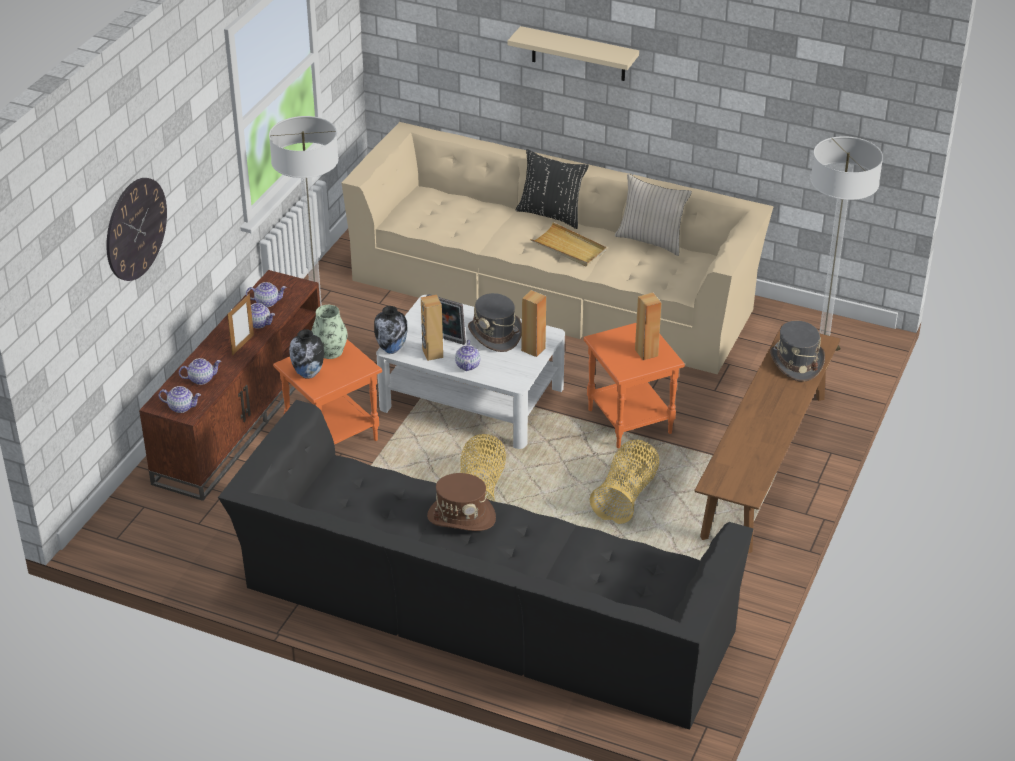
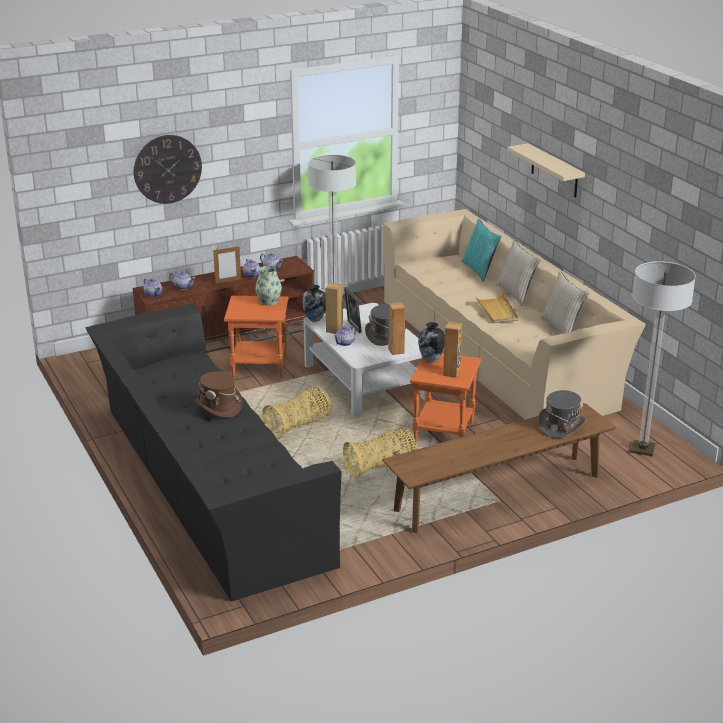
camera: 40 degrees right, 10 degrees down
vase [289,329,324,379] -> vase moved to [418,322,445,362]
black pillow [516,149,589,229] -> beige pillow [496,240,541,306]
none -> turquoise pillow [461,219,502,282]

